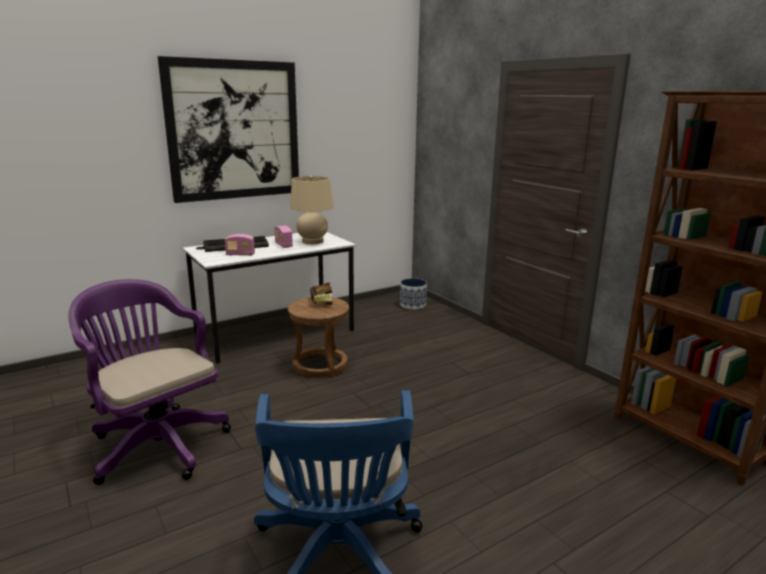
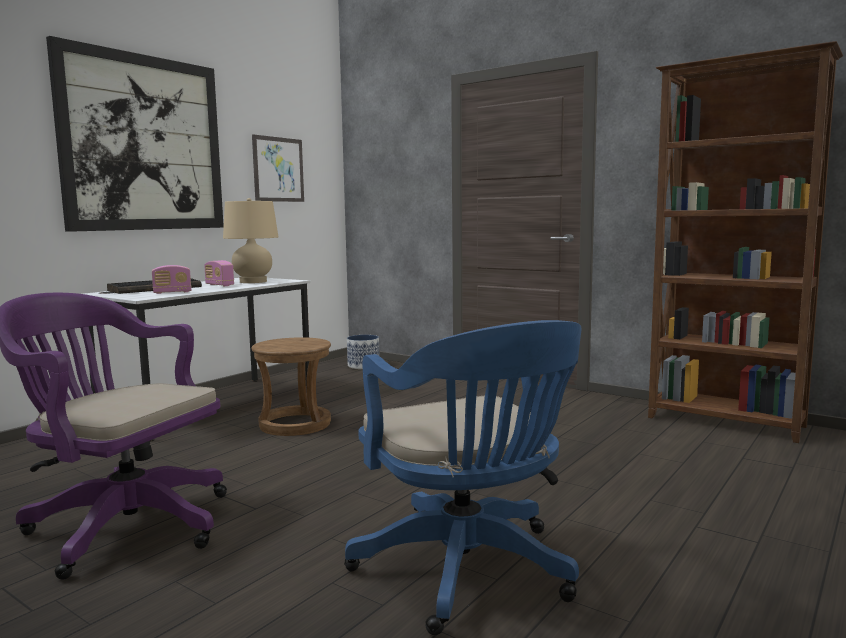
camera: 20 degrees left, 10 degrees down
book [310,282,333,310] -> none
none -> picture [252,134,304,202]

